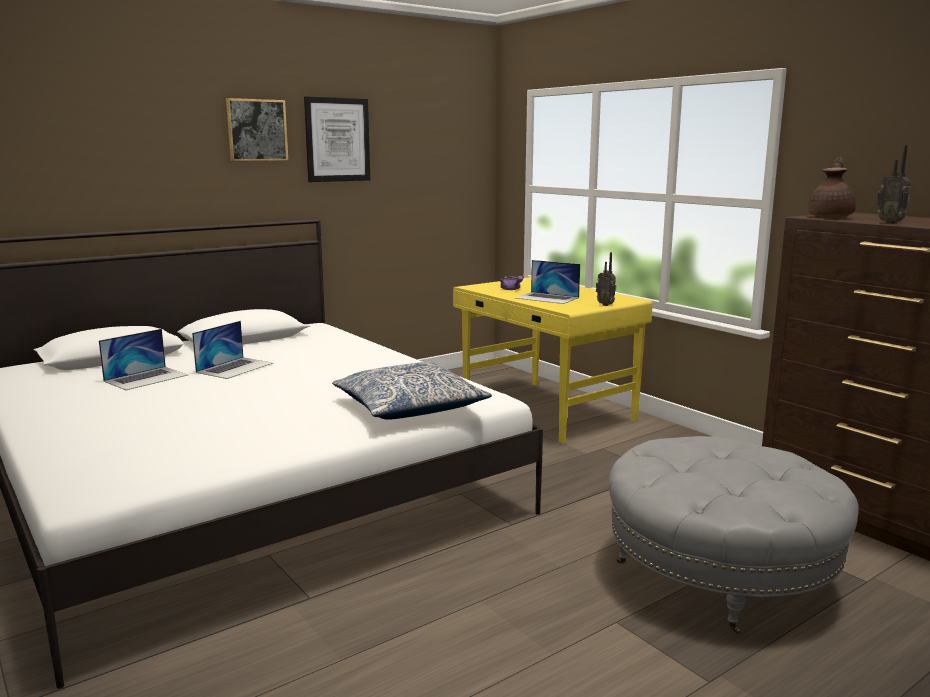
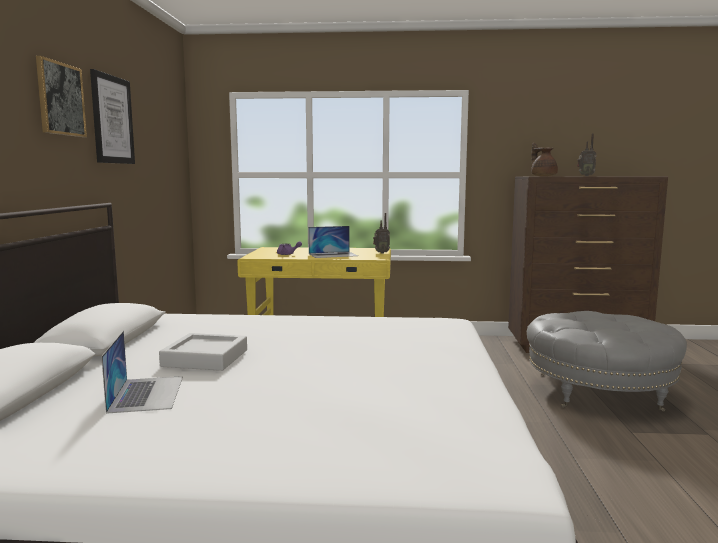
camera: 50 degrees left, 5 degrees down
laptop [192,321,273,379] -> grey tray [159,333,247,371]
pillow [332,362,492,420] -> none

